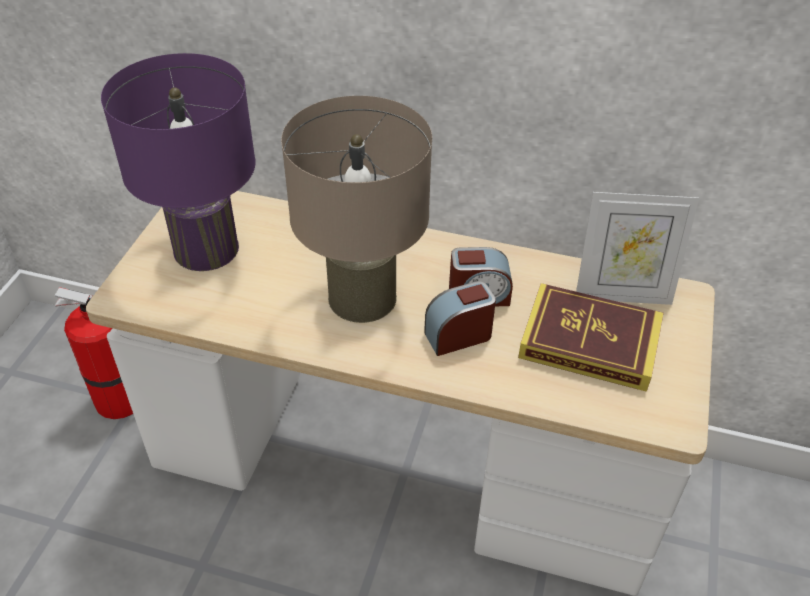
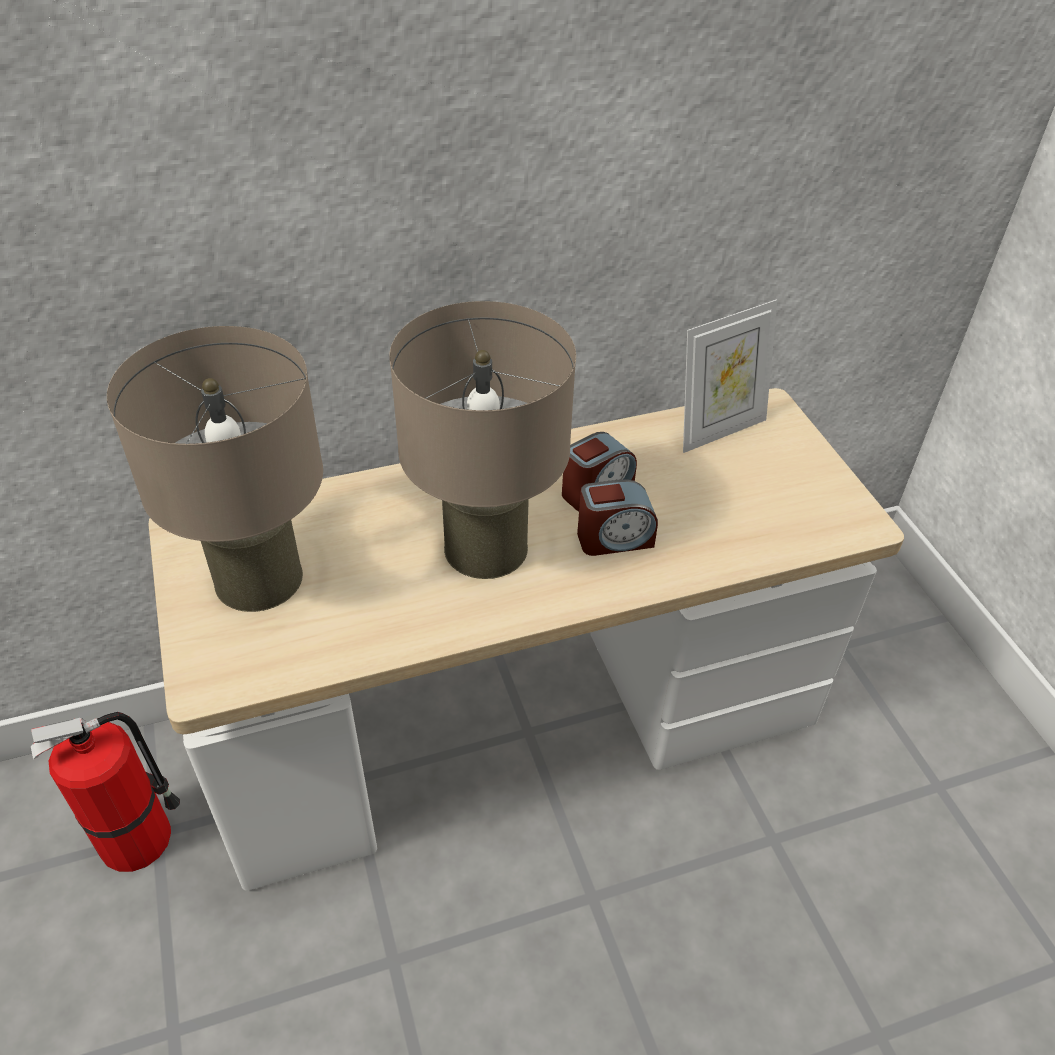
camera: 35 degrees left, 0 degrees up
purple table lamp [101,53,256,271] -> beige table lamp [107,326,323,612]
alarm clock [424,281,496,356] -> alarm clock turned 135 degrees counterclockwise [577,479,658,556]
book [518,283,664,392] -> none

